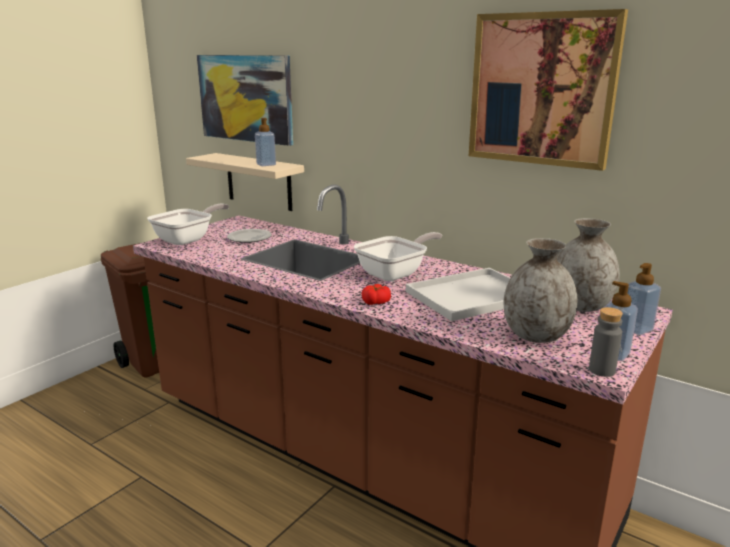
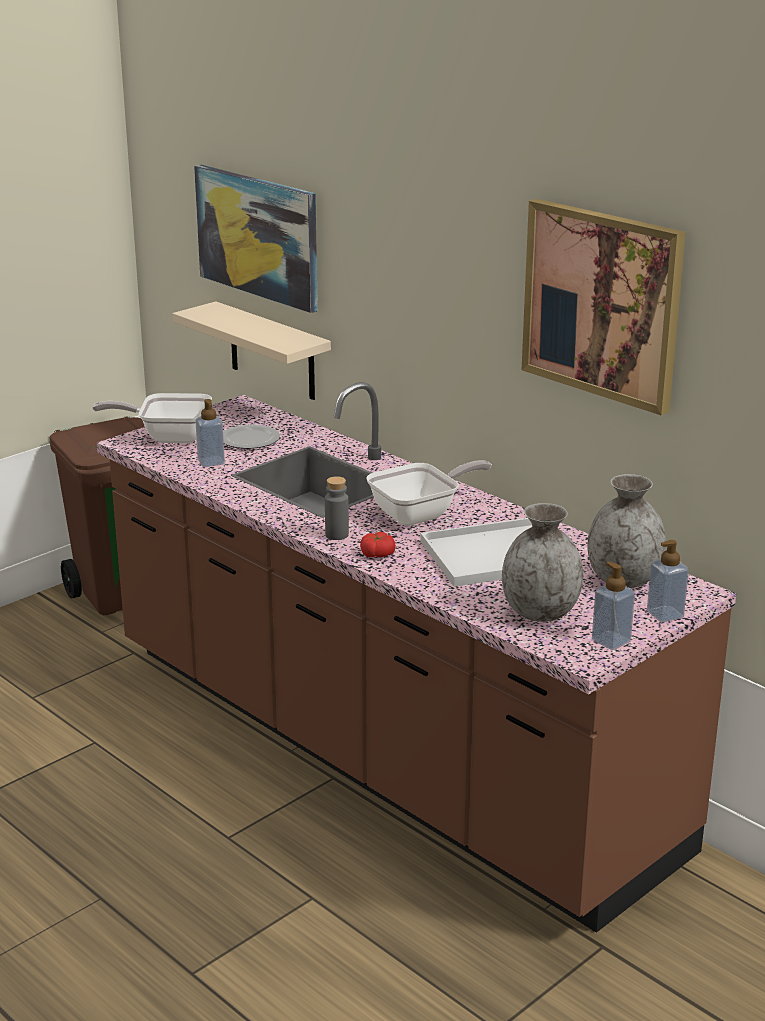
camera: 10 degrees right, 5 degrees up
frying pan [147,204,229,245] -> frying pan turned 135 degrees counterclockwise [93,393,212,443]
soap dispenser [255,118,276,166] -> soap dispenser moved to [195,399,225,467]
grey bottle [589,307,623,377] -> grey bottle moved to [325,476,349,540]

